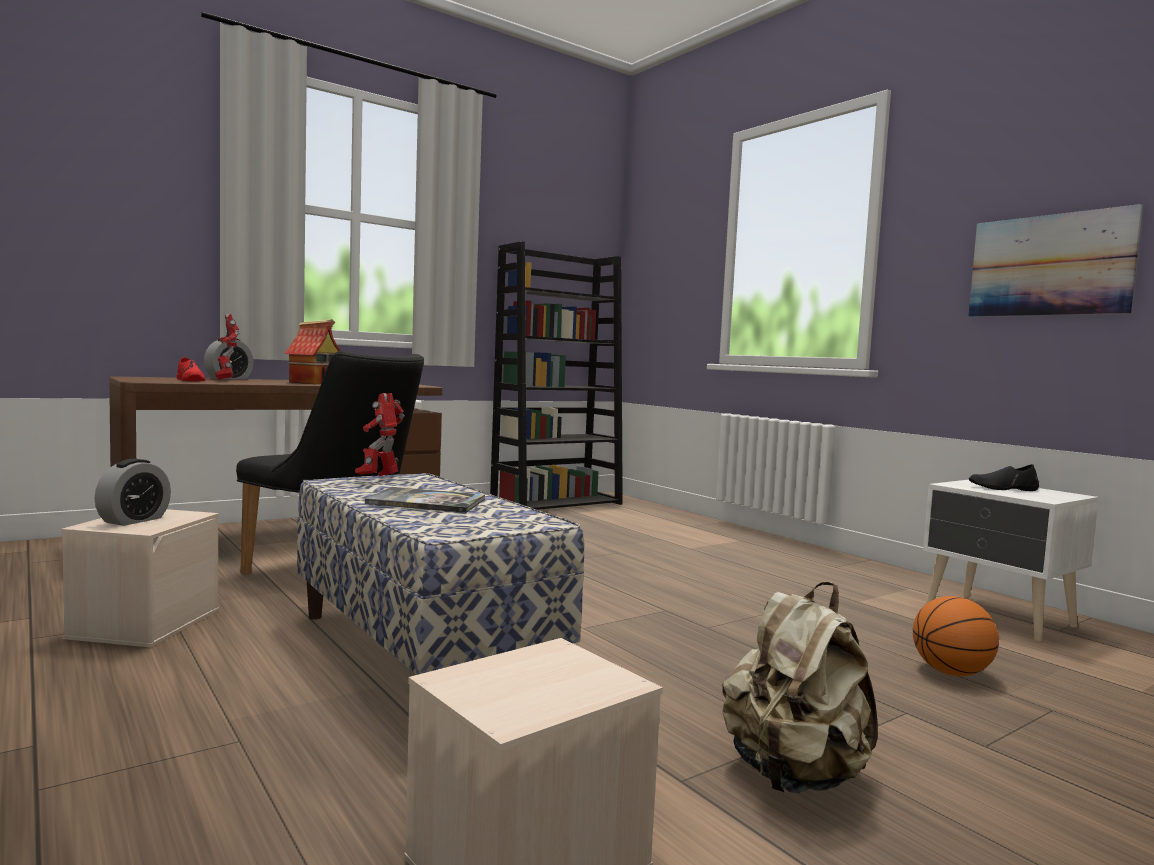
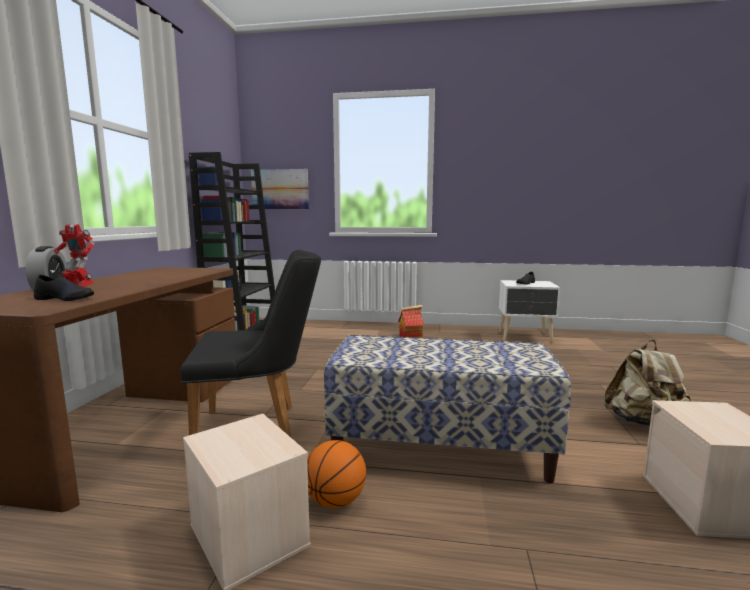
camera: 45 degrees left, 5 degrees up
alarm clock [95,459,171,526] -> none
red shoe [177,357,206,381] -> black shoe [34,275,94,301]
toy house [284,319,341,384] -> toy house moved to [398,305,424,338]
toy robot [355,393,405,476] -> none
book [365,487,485,513] -> none
basketball [913,596,999,676] -> basketball moved to [307,440,366,508]
picture [968,204,1143,317] -> picture moved to [251,169,309,210]

